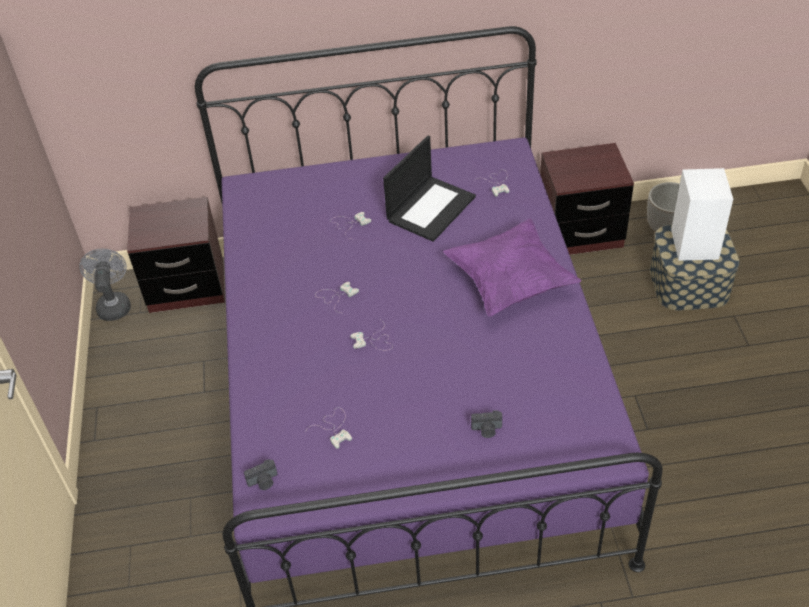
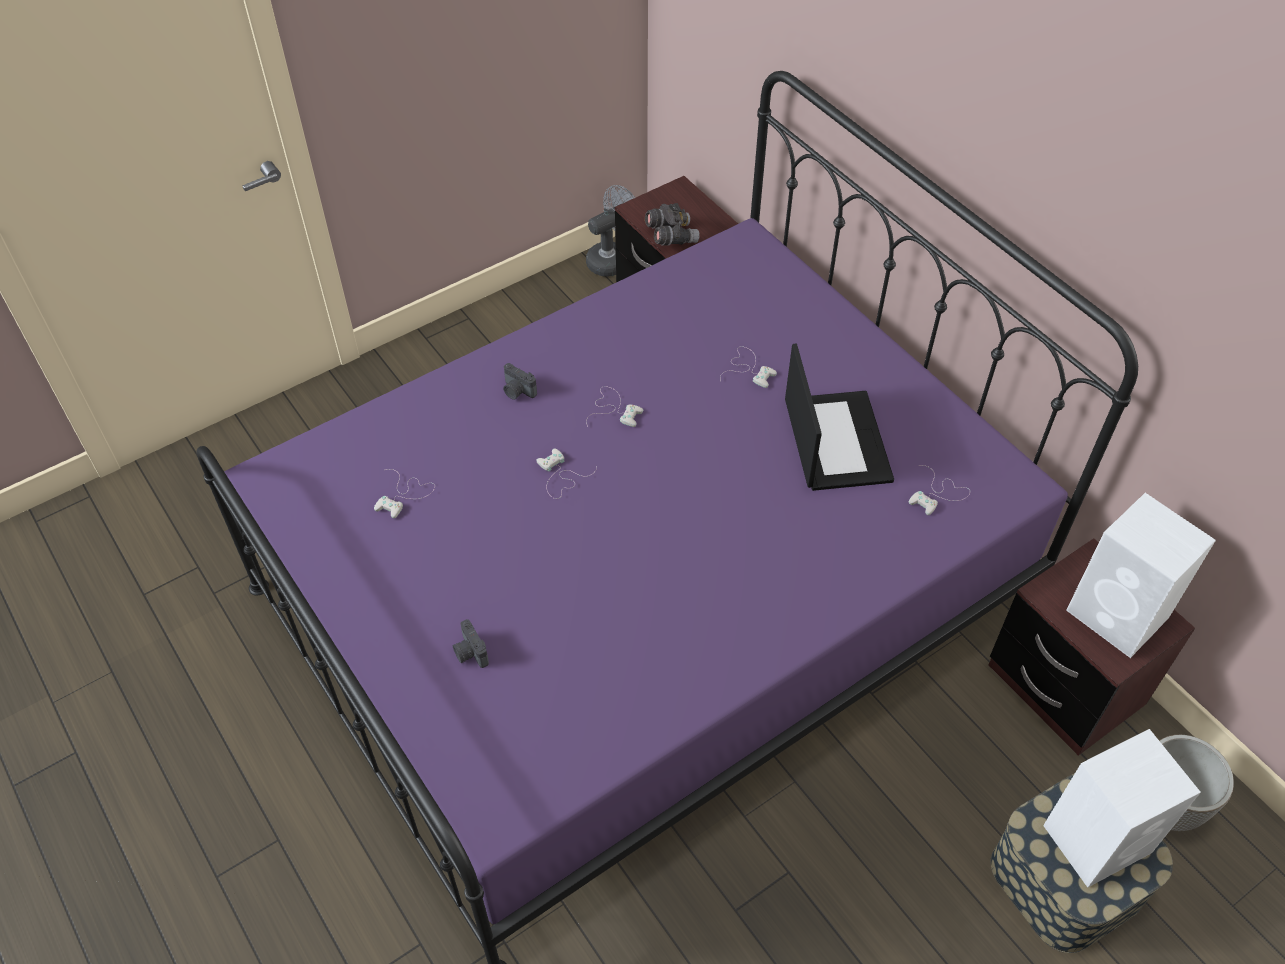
camera: 60 degrees right, 5 degrees up
camera [244,459,277,490] -> camera moved to [503,363,537,400]
laptop [383,136,476,242] -> laptop turned 105 degrees counterclockwise [785,343,894,491]
purple pillow [443,219,581,317] -> none
none -> grey binoculars [645,203,700,246]
none -> white speaker [1066,493,1216,658]

